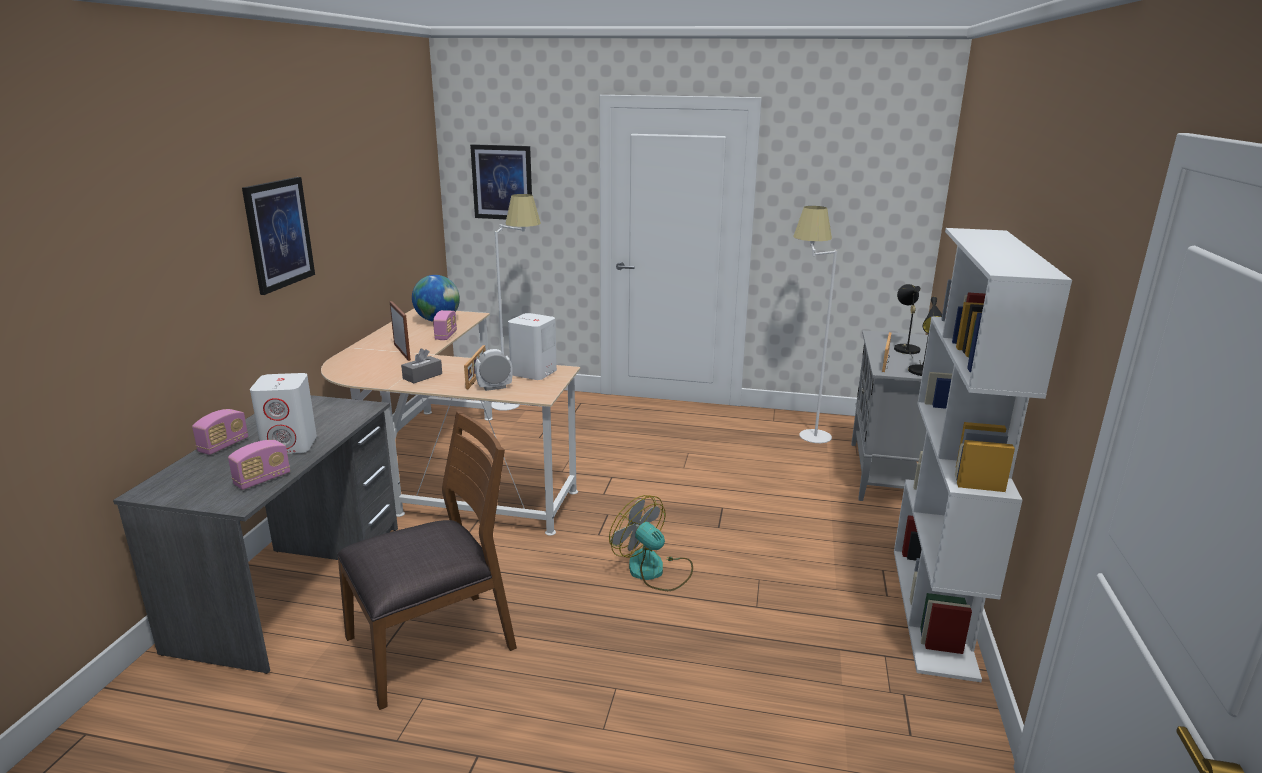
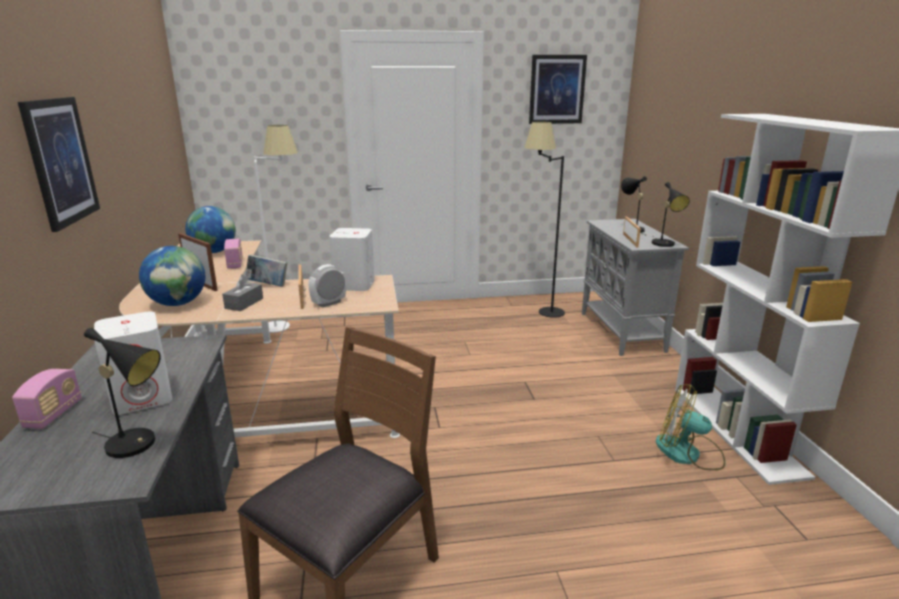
camera: 20 degrees left, 0 degrees up
radio [228,440,290,490] -> black table lamp [84,327,161,458]
picture [470,144,532,219] -> picture moved to [529,55,587,124]
fan [609,495,693,591] -> fan moved to [656,384,725,470]
white floor lamp [793,206,837,443] -> black floor lamp [524,121,565,318]
none -> globe [139,246,205,306]
none -> book [246,255,287,287]

